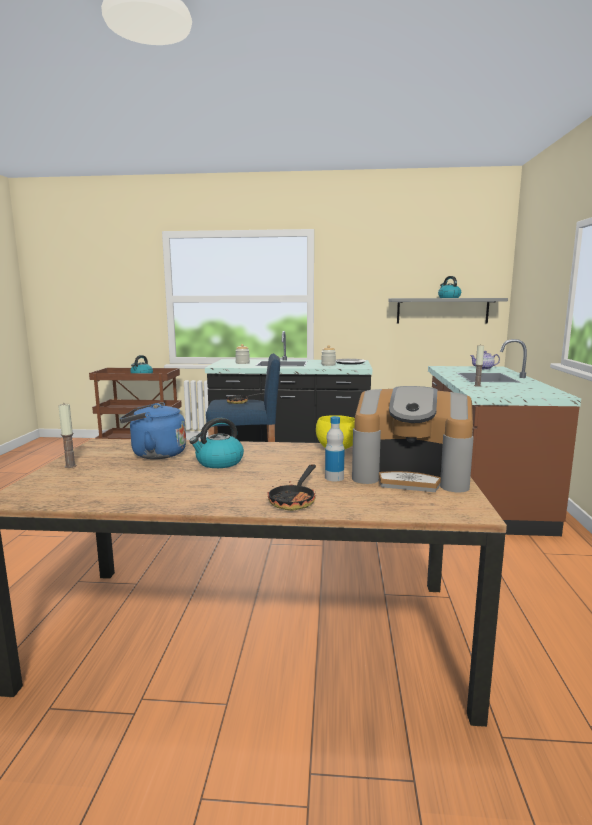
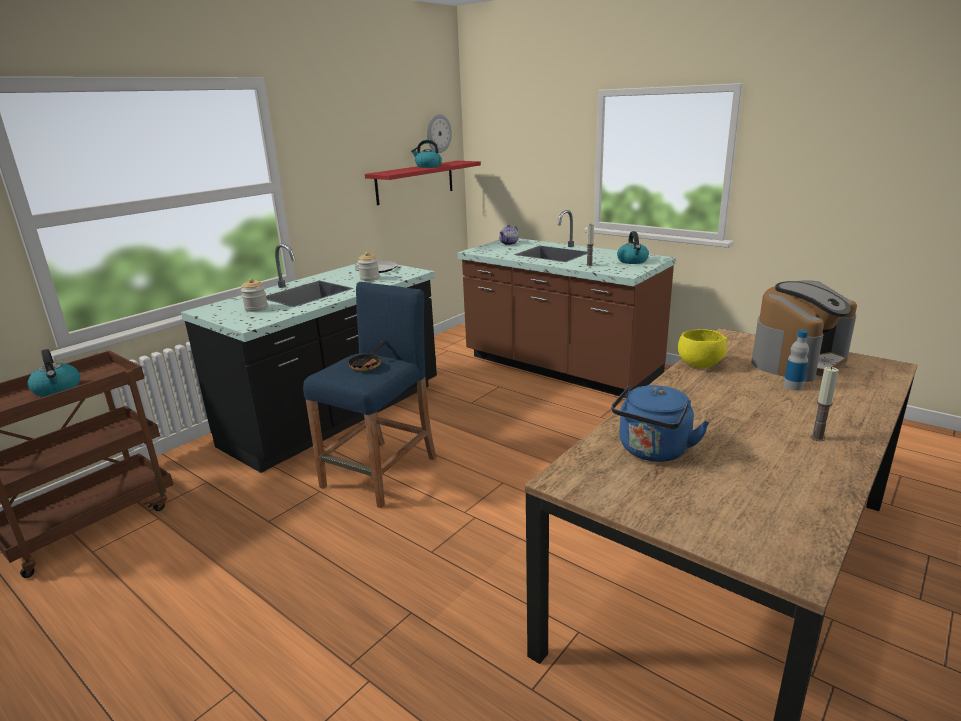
camera: 55 degrees left, 10 degrees up
candle [58,404,77,468] -> candle moved to [810,367,839,441]
kettle [189,418,244,468] -> kettle moved to [617,231,649,264]
frying pan [268,464,316,511] -> none
grey shelf [388,298,508,323] -> red shelf [365,161,481,205]
none -> wall clock [427,114,452,153]

